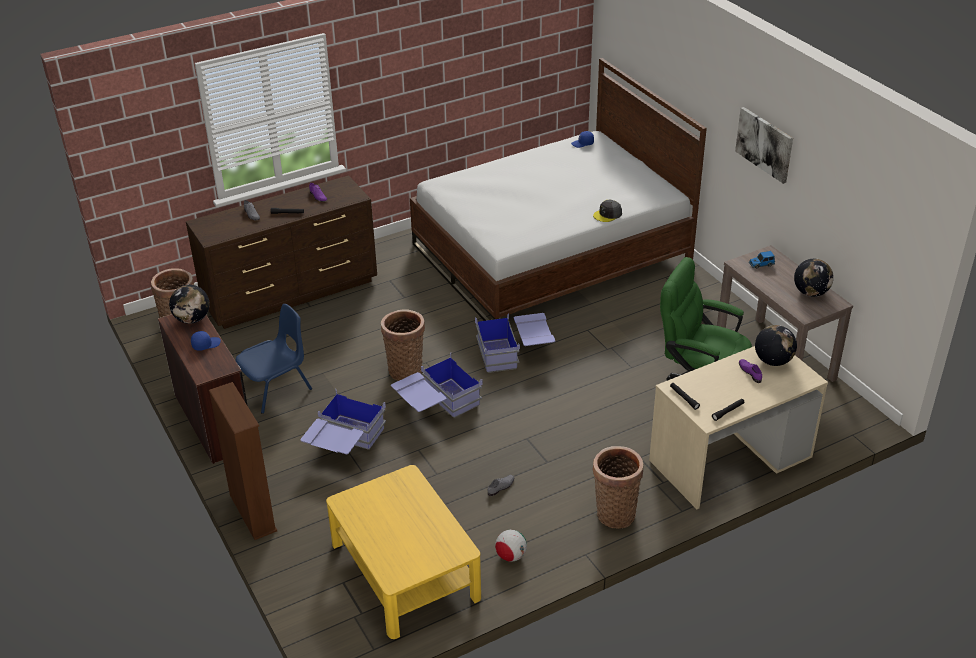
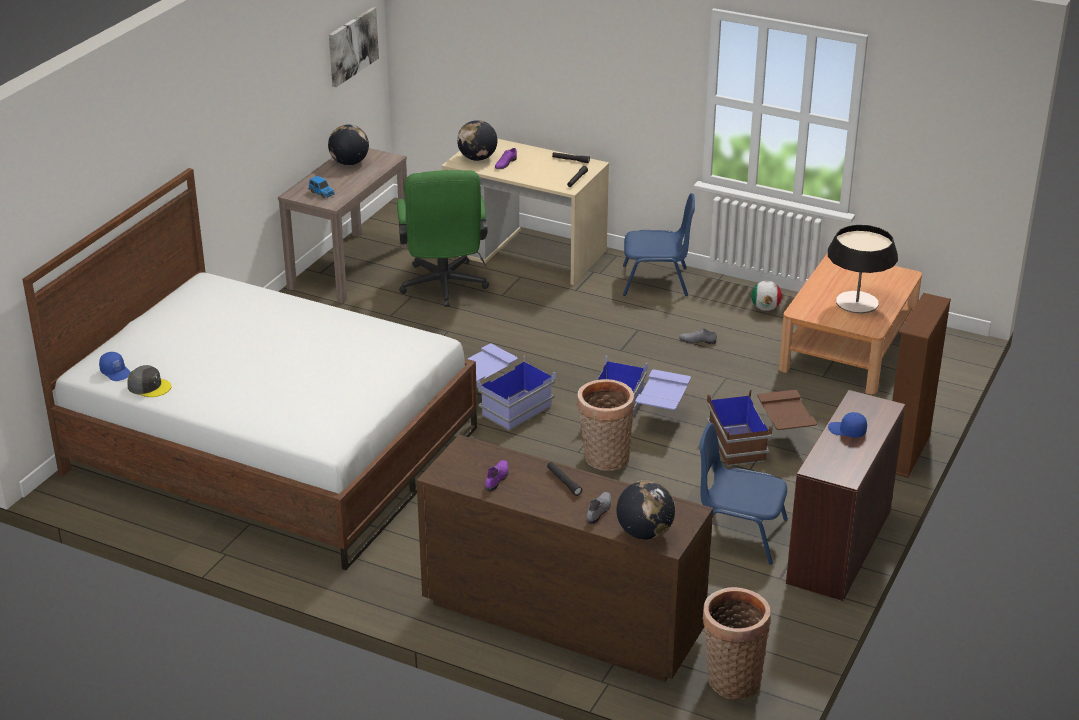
camera: 125 degrees left, 5 degrees down
globe [169,285,210,324] -> globe moved to [616,481,675,540]
blue storage box [300,389,386,454] -> brown storage box [707,390,817,466]
yellow coffee table [326,465,481,639] -> brown coffee table [779,253,922,394]
grey cap [593,200,622,222] -> grey cap moved to [127,365,172,397]
basket [593,446,643,529] -> blue chair [623,193,695,296]
picture [735,107,793,184] -> picture moved to [329,7,379,87]
none -> table lamp [828,225,898,313]

